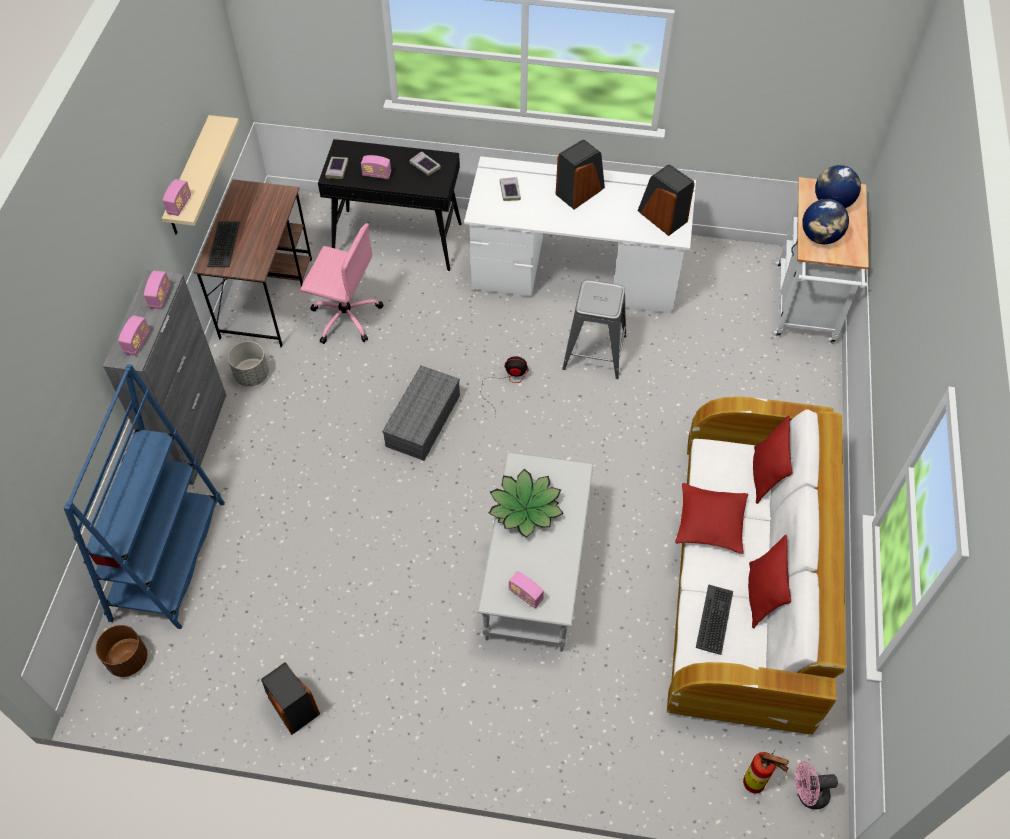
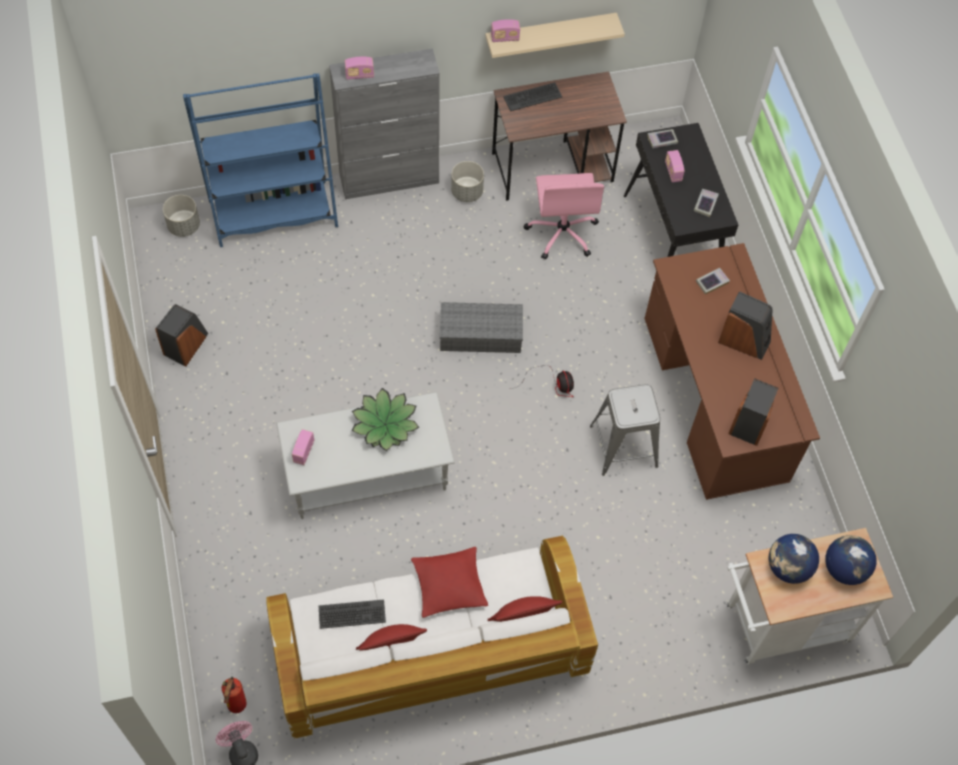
camera: 65 degrees right, 5 degrees up
brown planter [96,625,147,677] -> grey planter [163,195,200,237]
radio [144,271,171,309] -> none
white desk [464,156,696,314] -> brown desk [644,243,820,500]

